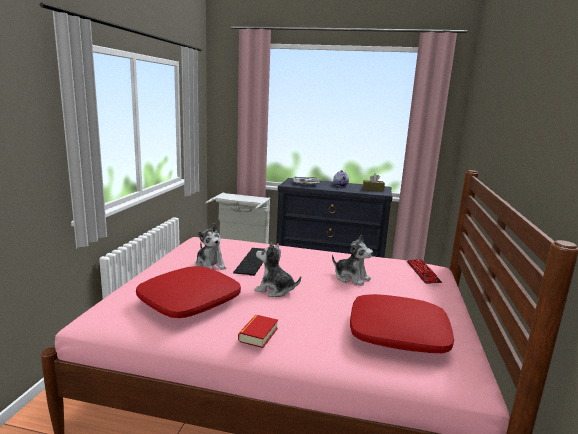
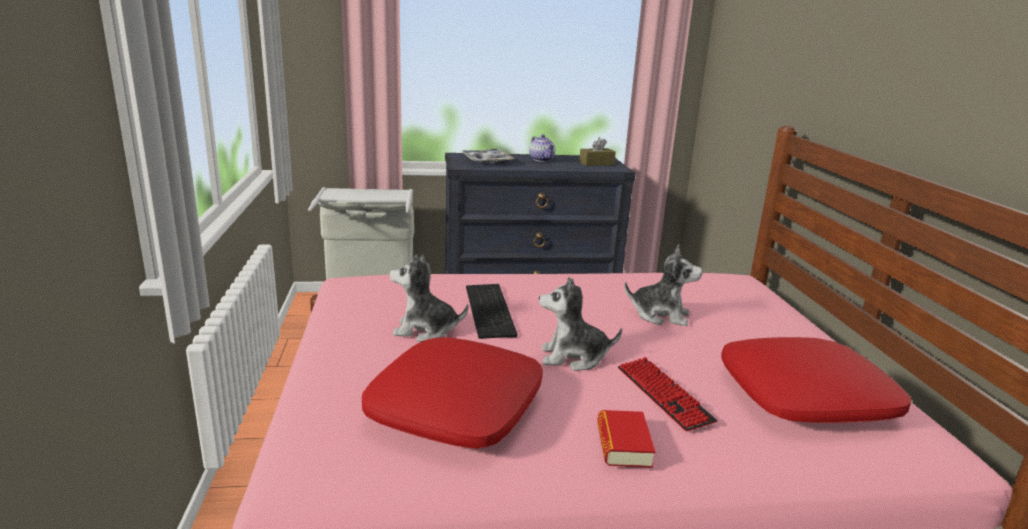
camera: 20 degrees left, 5 degrees up
plush toy [195,223,226,270] -> plush toy turned 150 degrees clockwise [390,255,469,342]
keyboard [407,259,442,284] -> keyboard moved to [618,357,717,431]

